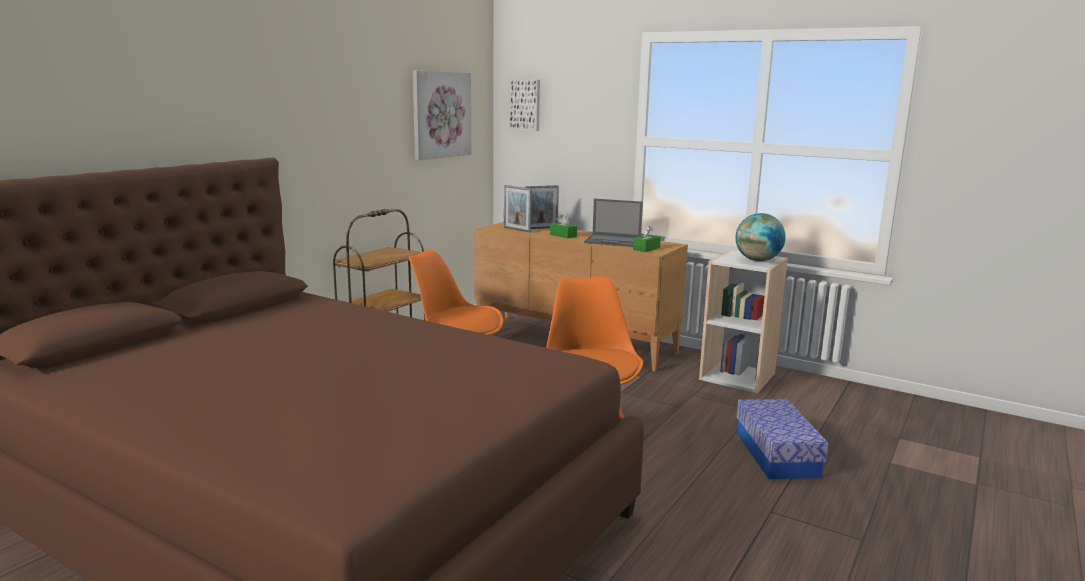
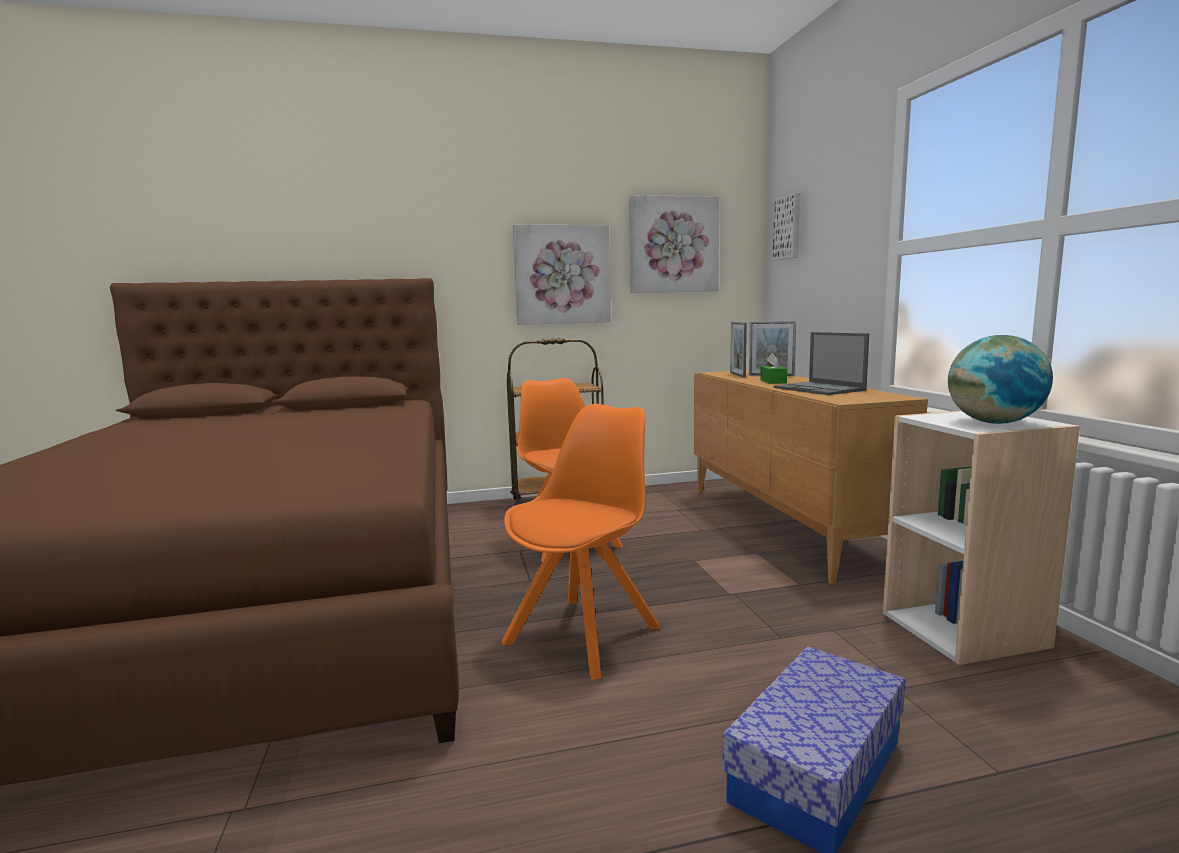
camera: 45 degrees right, 5 degrees down
green tissue box [633,226,661,252] -> none
none -> picture [513,225,611,325]

